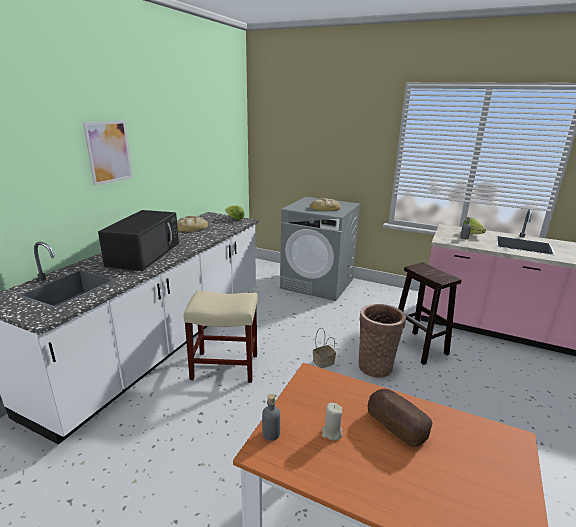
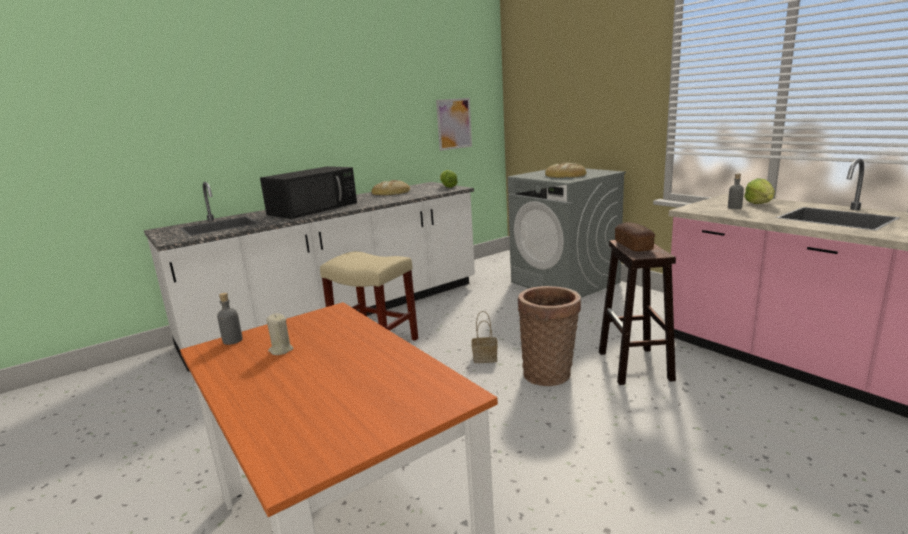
camera: 30 degrees right, 5 degrees down
picture [83,121,133,186] -> picture moved to [436,98,472,151]
bread [368,389,432,447] -> bread moved to [615,222,655,251]

